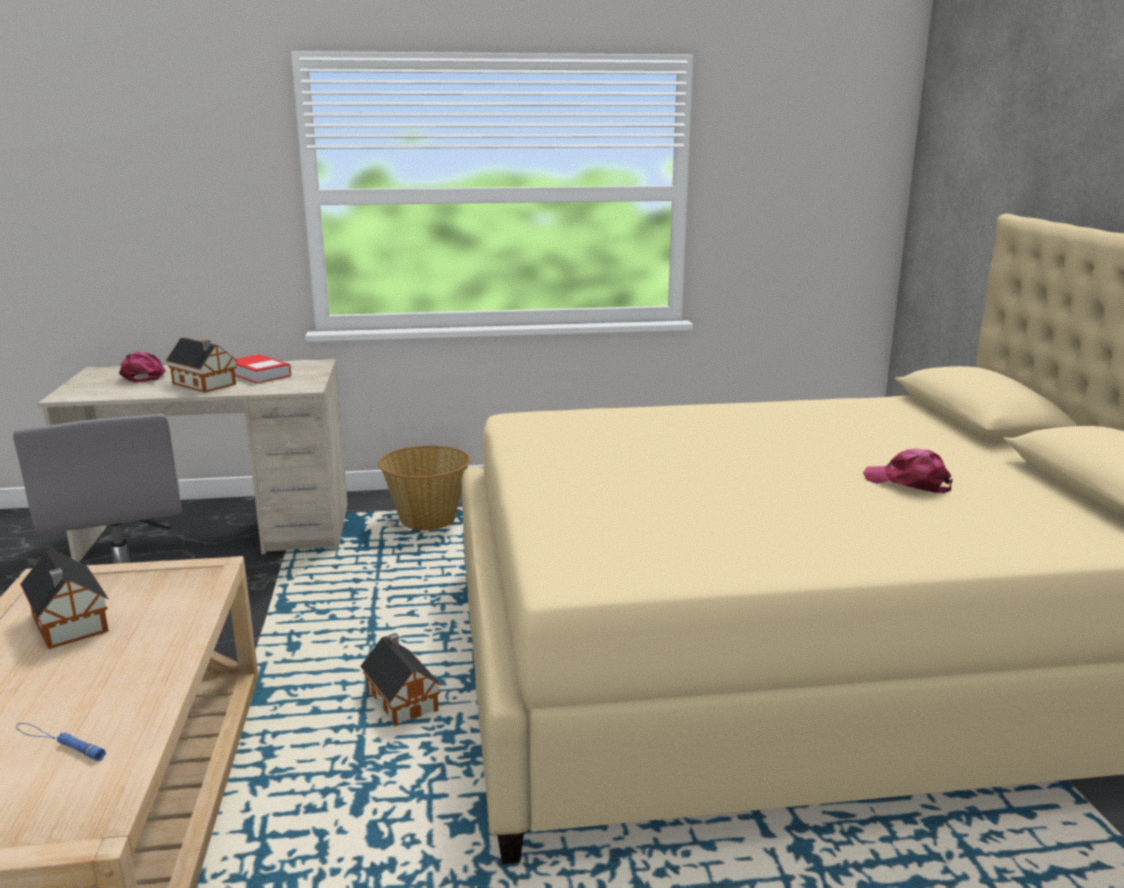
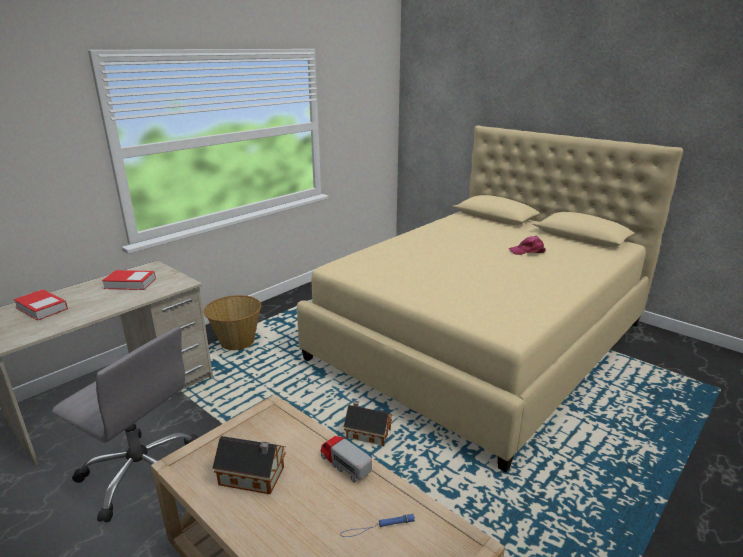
camera: 40 degrees left, 5 degrees up
pink cap [119,351,166,383] -> book [13,289,68,321]
toy house [166,338,237,393] -> none
none -> toy truck [321,436,372,483]

